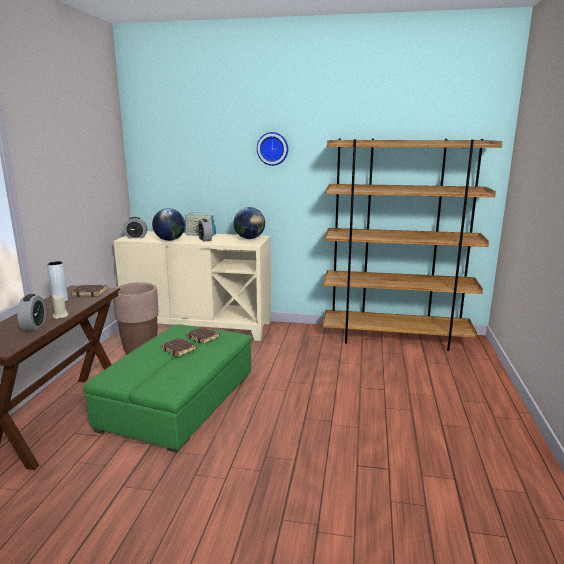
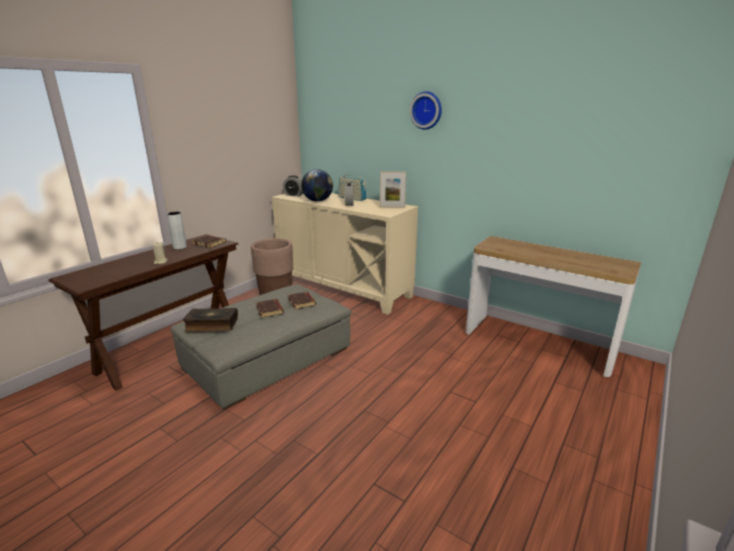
camera: 25 degrees right, 5 degrees up
alarm clock [17,294,46,331] -> none
green ottoman [83,324,252,453] -> grey ottoman [171,284,351,410]
globe [233,207,265,239] -> picture frame [380,171,406,208]
brown bookcase [322,139,503,351] -> console table [466,236,641,377]
none -> book [183,308,238,332]

